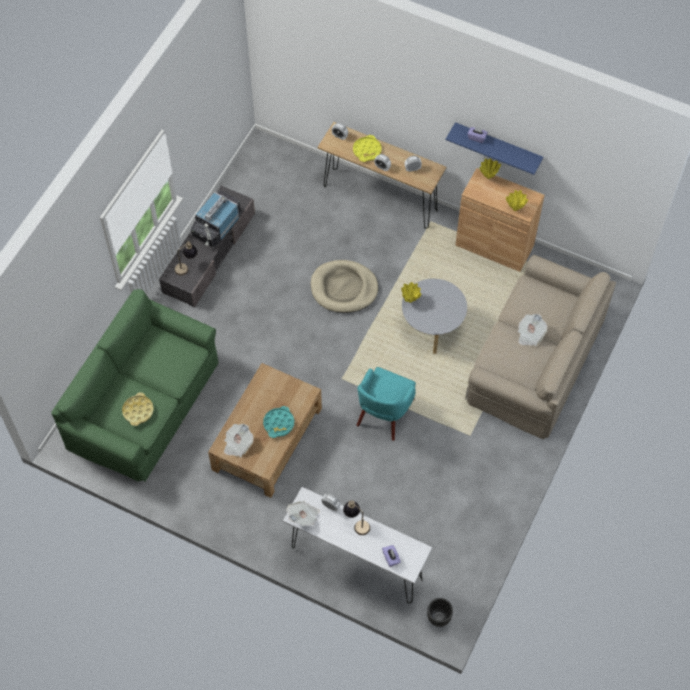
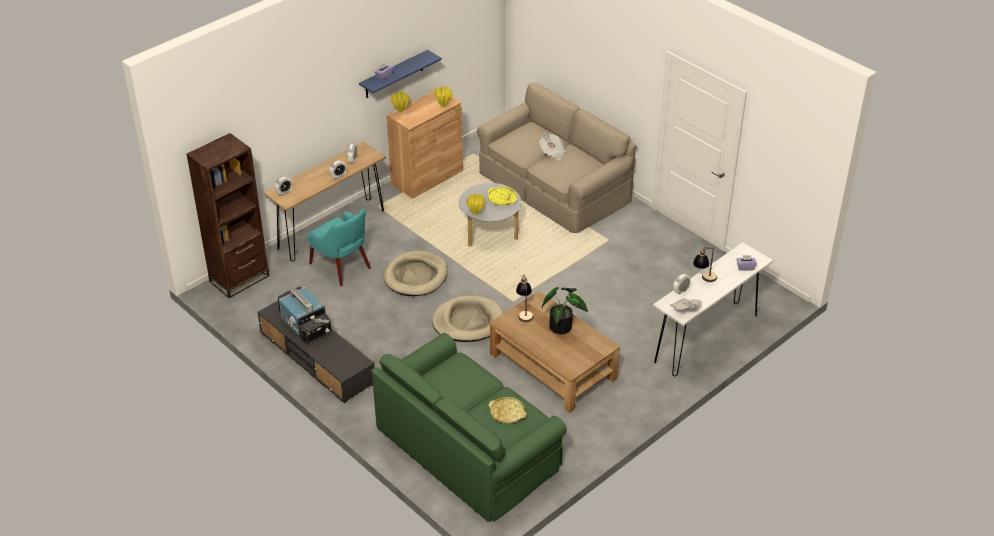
camera: 70 degrees left, 20 degrees down
table lamp [174,241,198,276] -> table lamp moved to [516,275,533,322]
newspaper [224,424,254,457] -> none
turquoise tray [263,406,294,438] -> potted plant [542,287,588,334]
yellow tray [353,135,382,162] -> yellow tray moved to [488,187,517,206]
turquoise armchair [357,367,416,441] -> turquoise armchair moved to [307,208,371,286]
black planter [427,598,453,627] -> none
none -> brown bookcase [186,133,269,298]
none -> beige dog bed [432,295,504,342]

